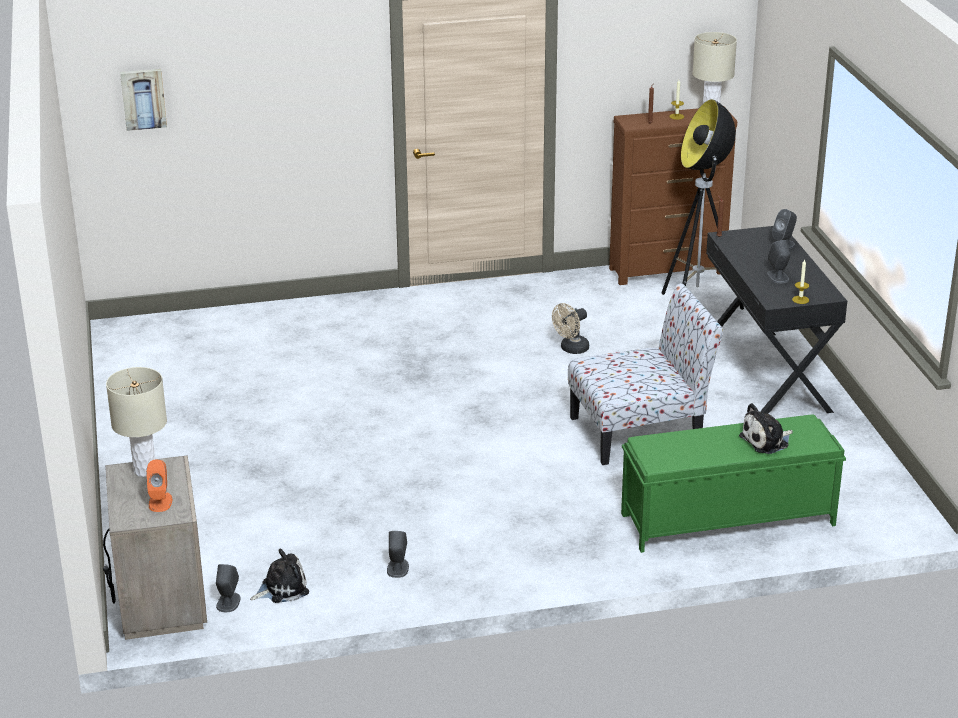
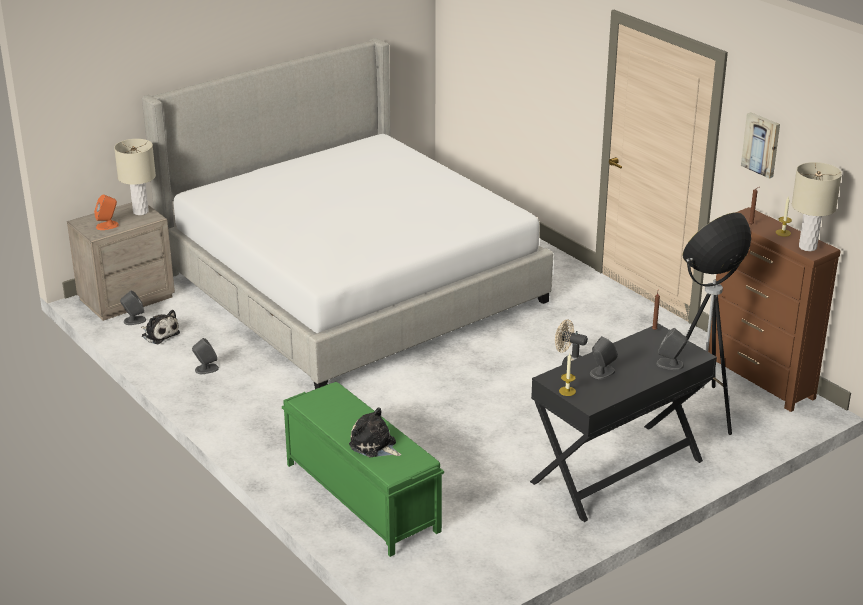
camera: 65 degrees right, 0 degrees up
picture [120,69,167,131] -> picture moved to [741,112,780,179]
chair [568,283,723,465] -> none
none -> bed [142,38,553,389]

